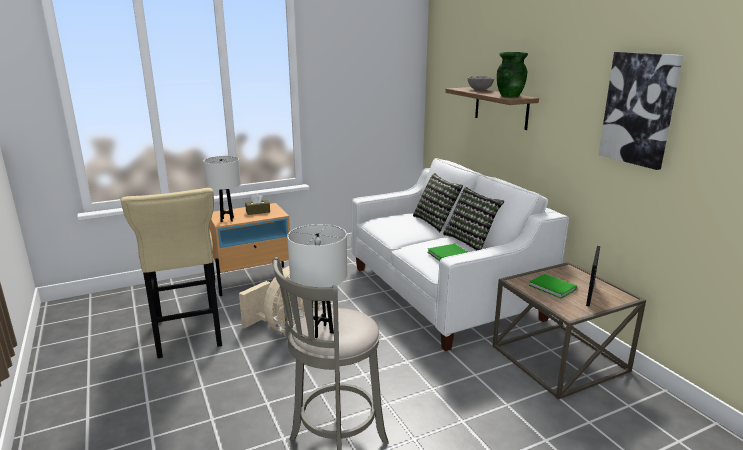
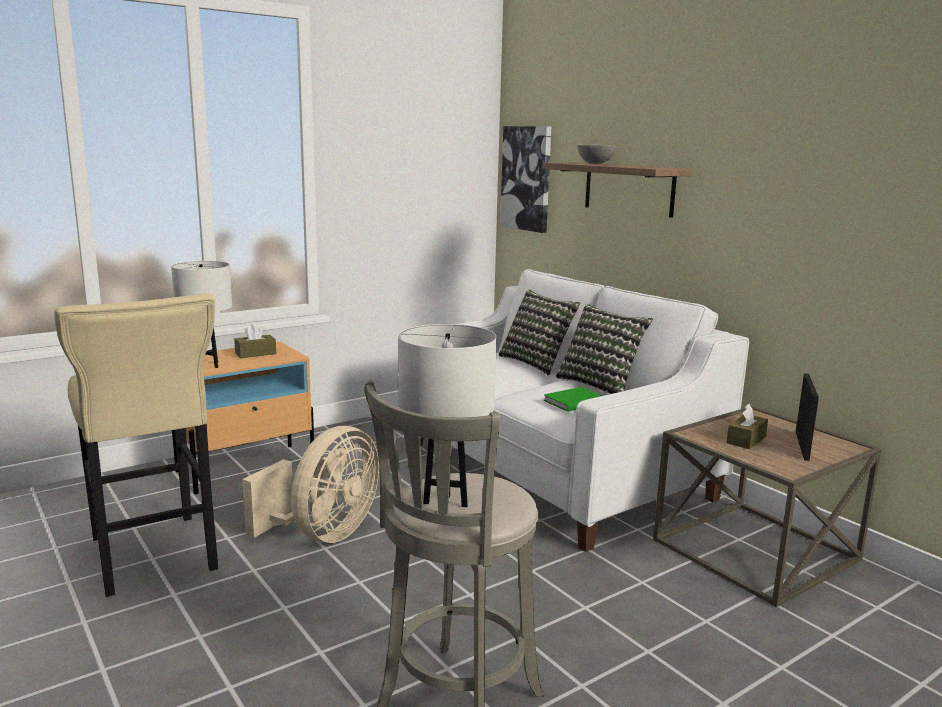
camera: 10 degrees left, 5 degrees down
green vase [497,52,528,98] -> none
green book [529,274,577,299] -> brown tissue box [726,404,768,449]
picture [598,52,683,170] -> picture moved to [500,126,551,233]

